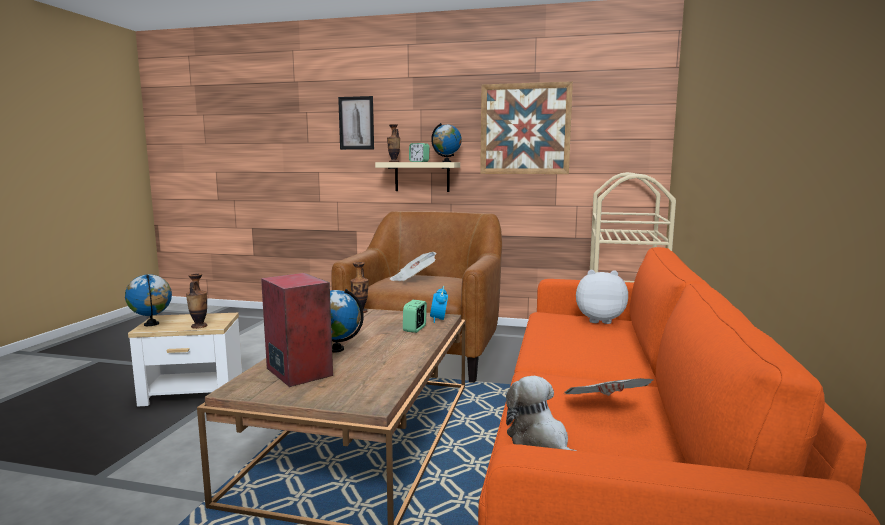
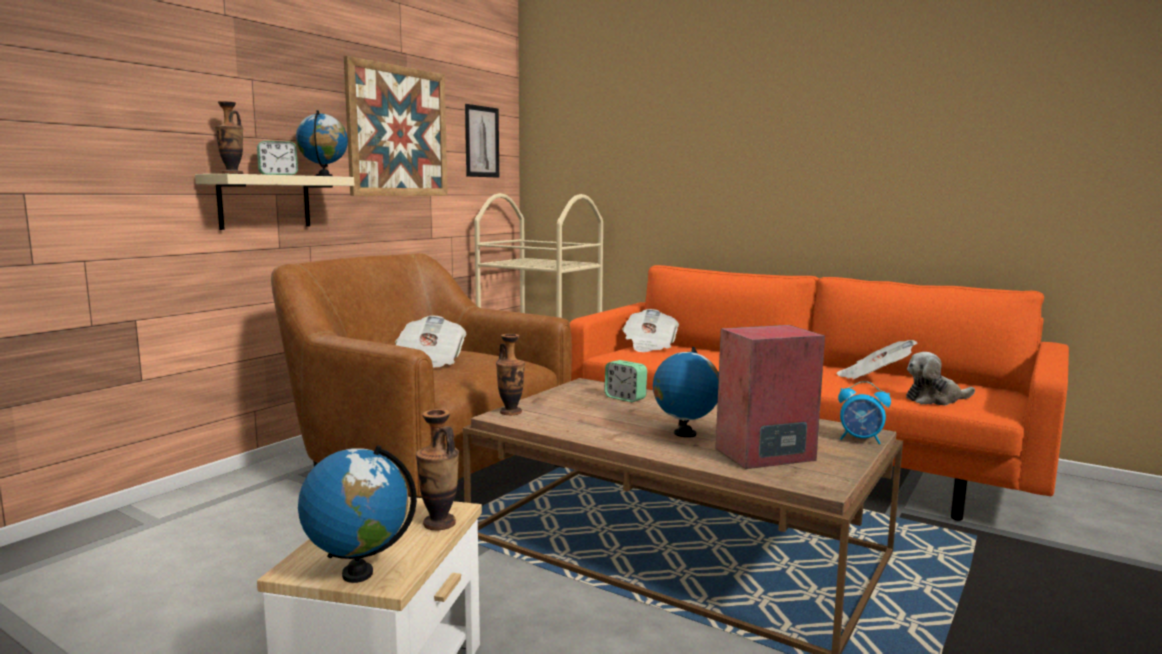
camera: 70 degrees left, 0 degrees up
picture [338,96,374,150] -> picture moved to [465,104,499,178]
alarm clock [430,286,448,323] -> alarm clock moved to [838,381,891,444]
plush toy [576,270,628,324] -> newspaper [622,309,679,352]

